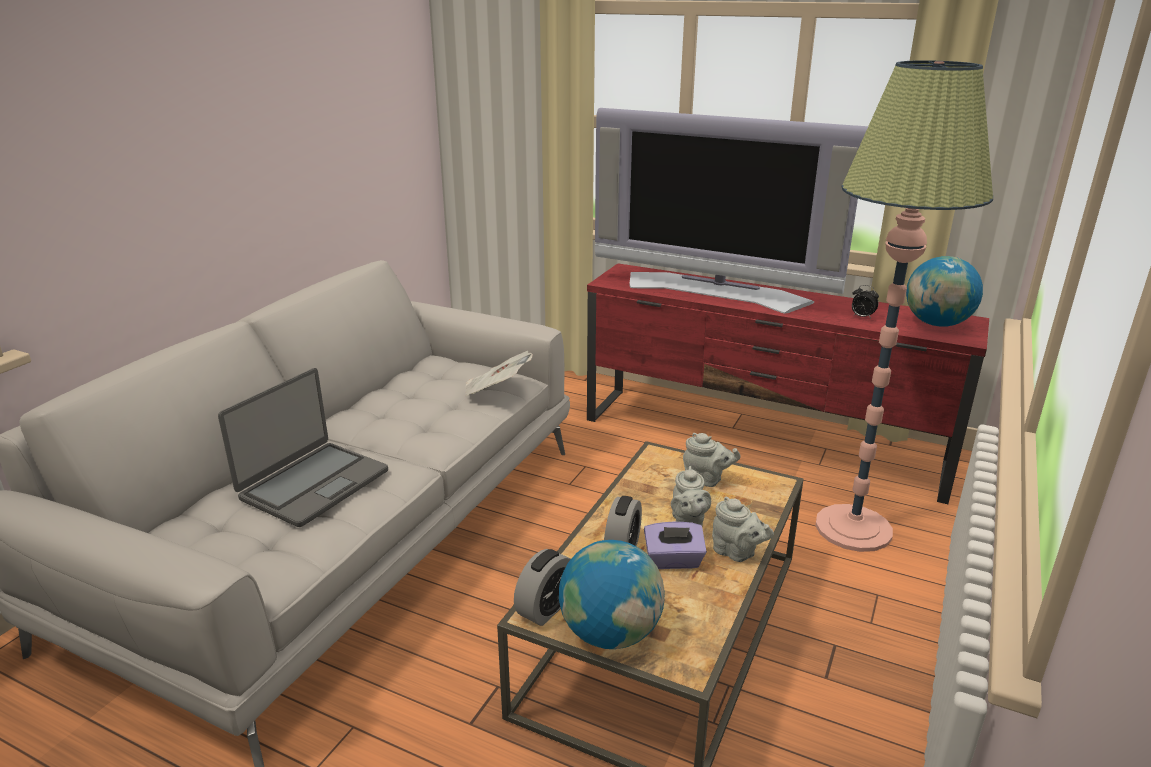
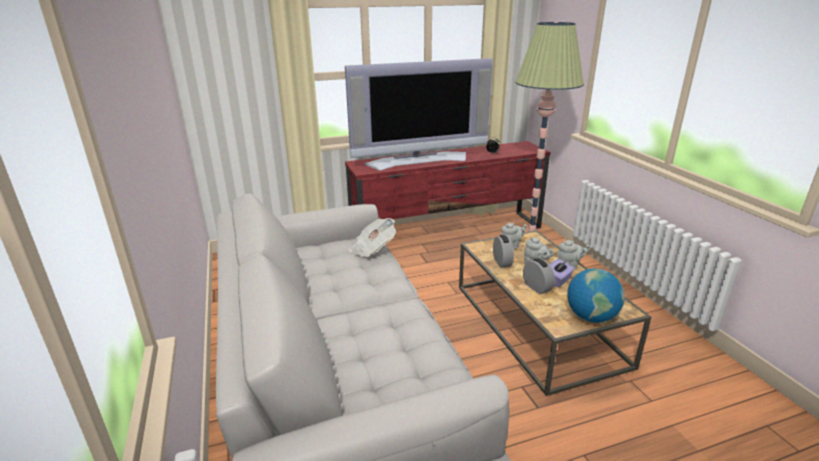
camera: 45 degrees left, 0 degrees up
laptop [218,368,388,527] -> none
alarm clock [514,549,571,626] -> alarm clock moved to [493,235,514,268]
globe [906,256,983,327] -> none

